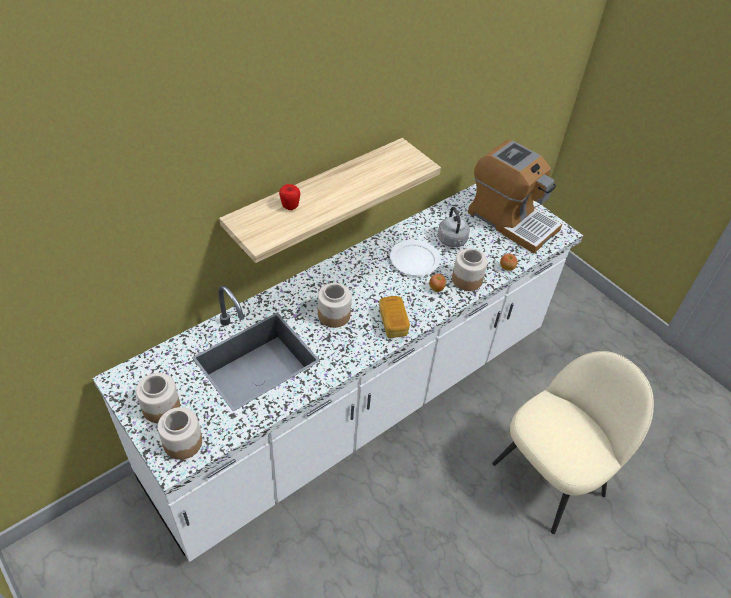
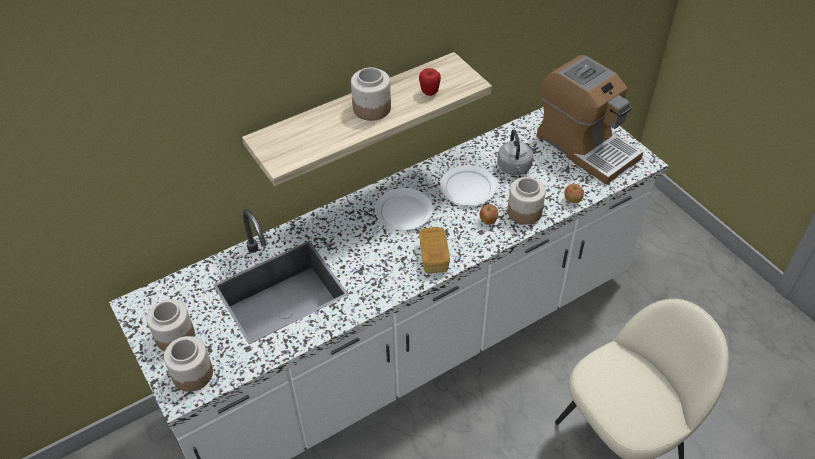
camera: 10 degrees right, 0 degrees up
apple [279,184,300,210] -> apple moved to [419,68,441,96]
jar [318,283,352,328] -> jar moved to [351,67,391,121]
none -> white plate [375,188,433,230]

